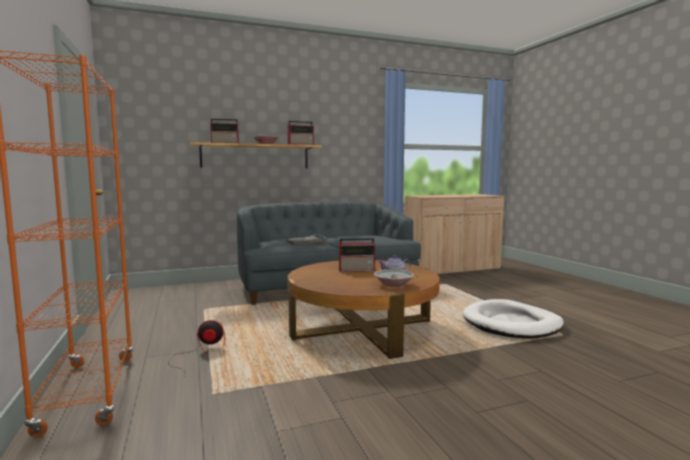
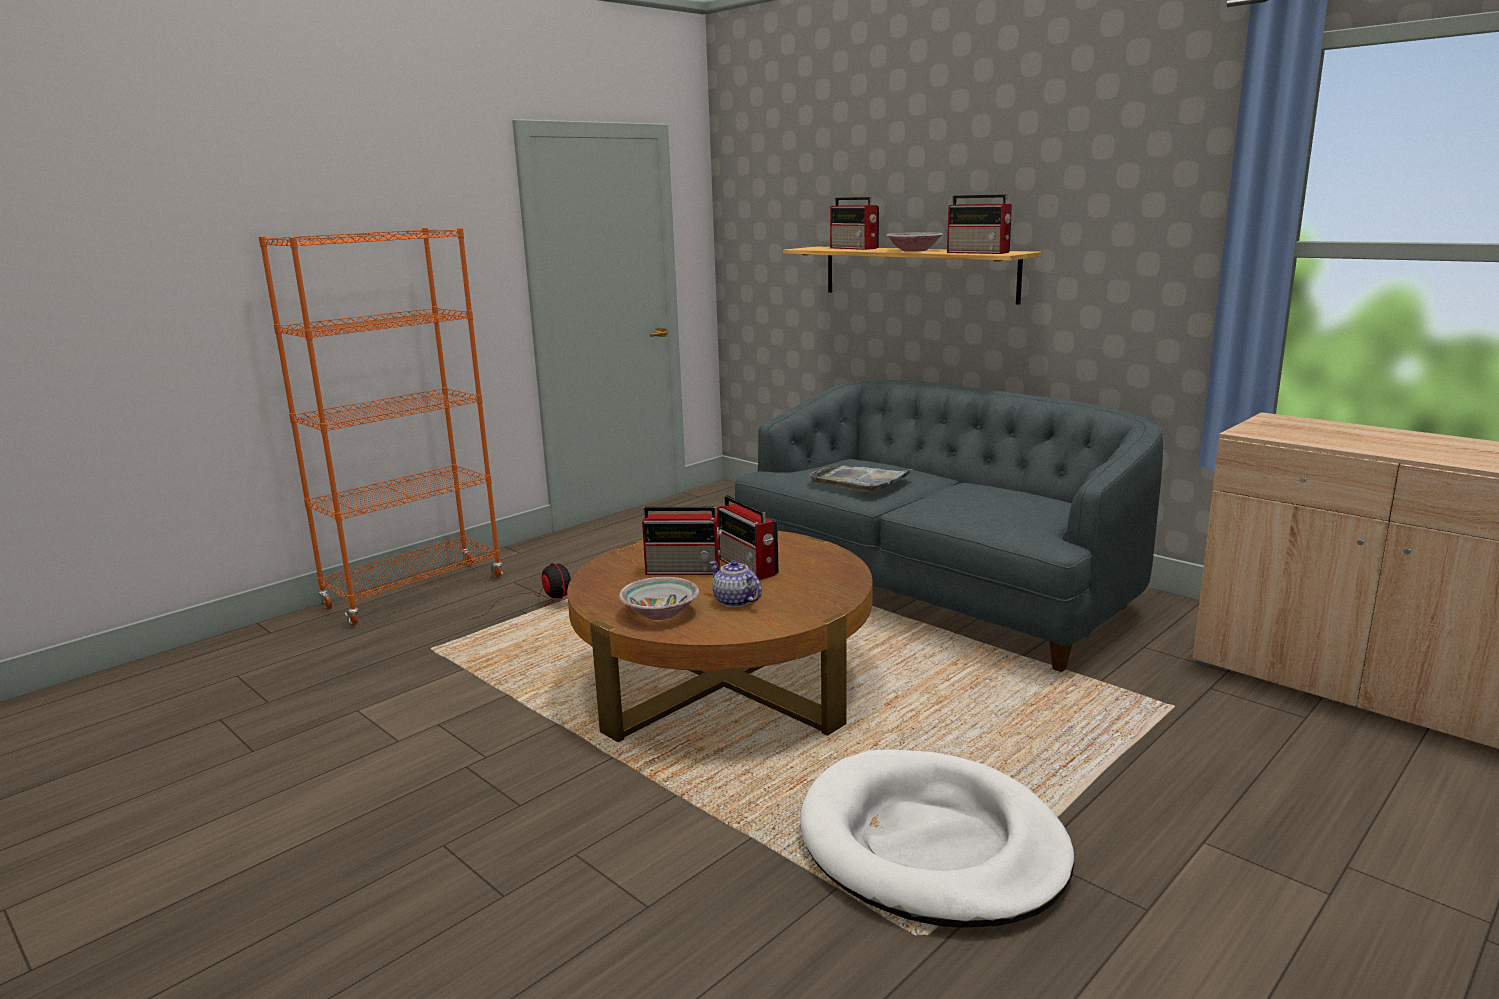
camera: 65 degrees right, 10 degrees up
none -> radio [642,507,722,575]

